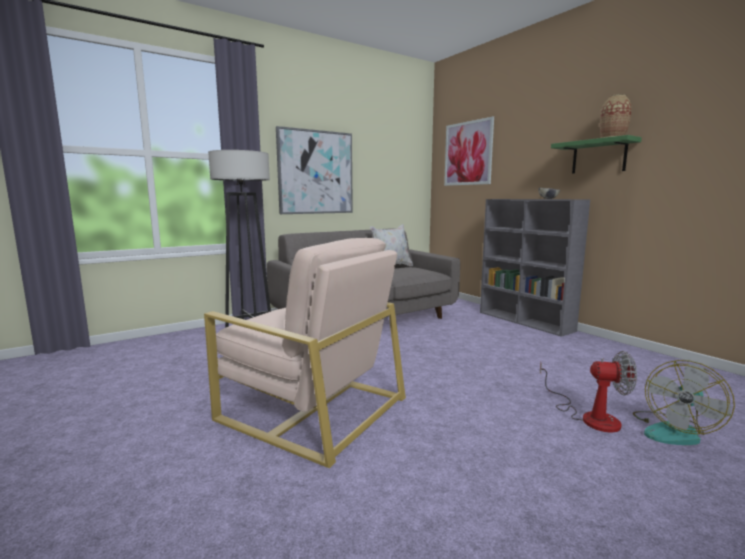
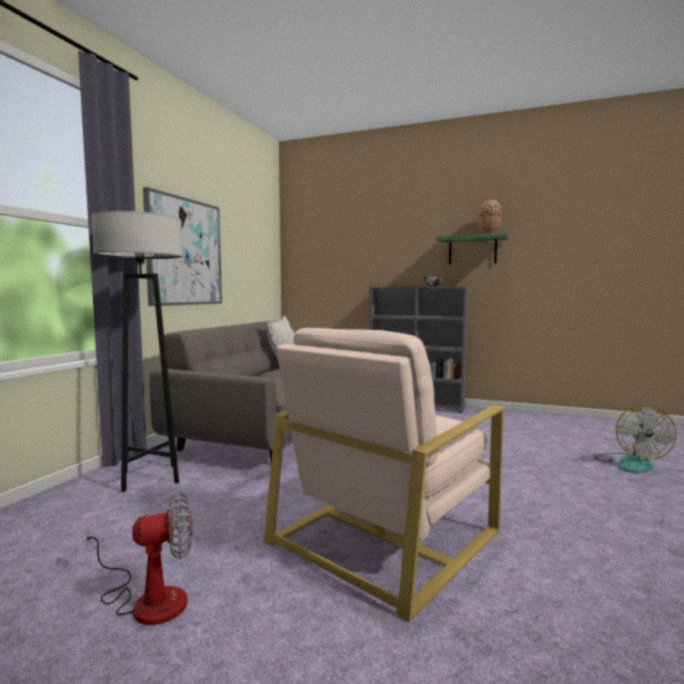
camera: 35 degrees left, 5 degrees down
beige armchair [204,238,406,468] -> beige armchair turned 135 degrees clockwise [263,328,504,622]
picture [444,117,494,186] -> none
fan [540,351,637,433] -> fan moved to [85,492,192,625]

